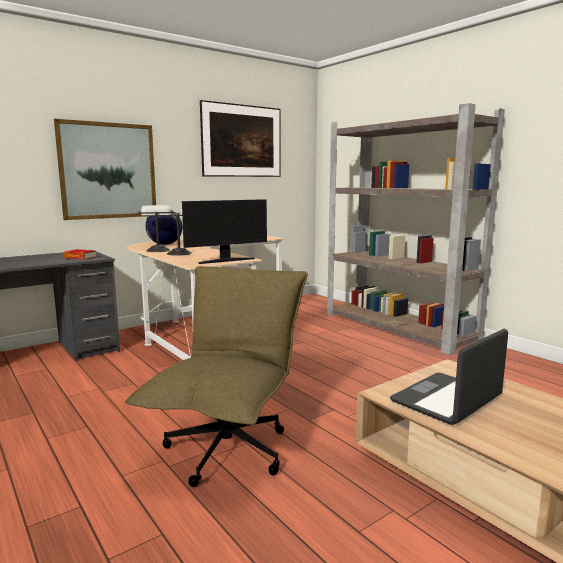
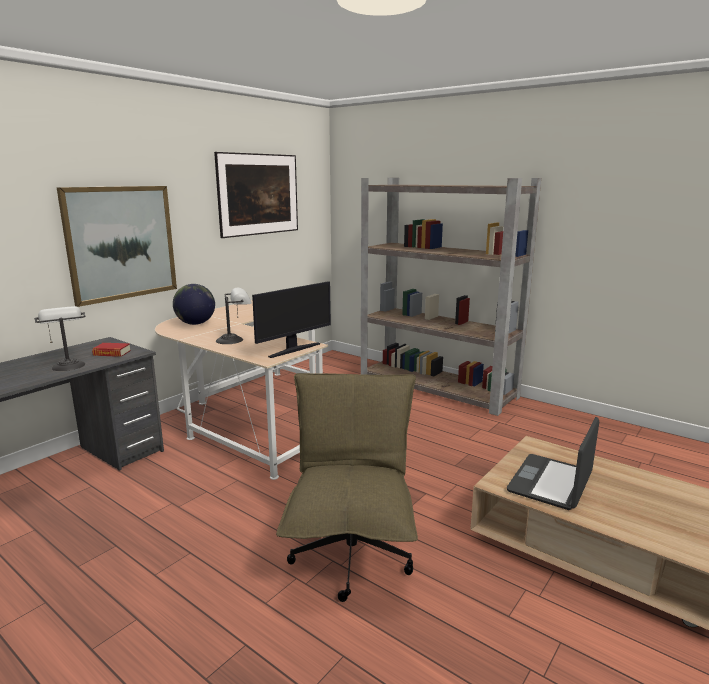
camera: 15 degrees left, 5 degrees up
table lamp [138,205,174,252] -> table lamp moved to [35,306,86,371]

